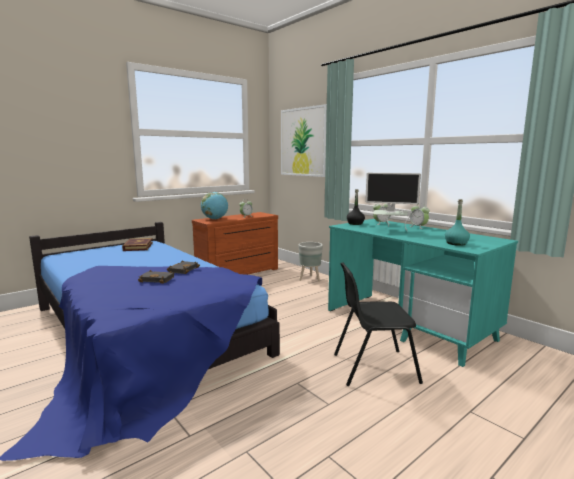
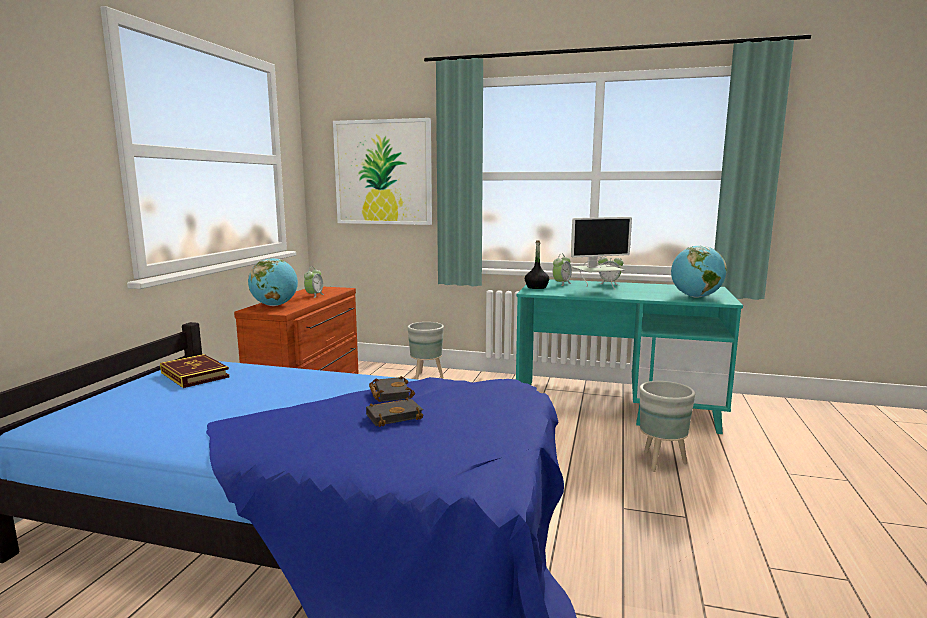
camera: 35 degrees left, 0 degrees up
black chair [334,262,423,386] -> grey planter [640,381,695,472]
turquoise bottle [445,199,470,246] -> globe [671,246,727,298]

